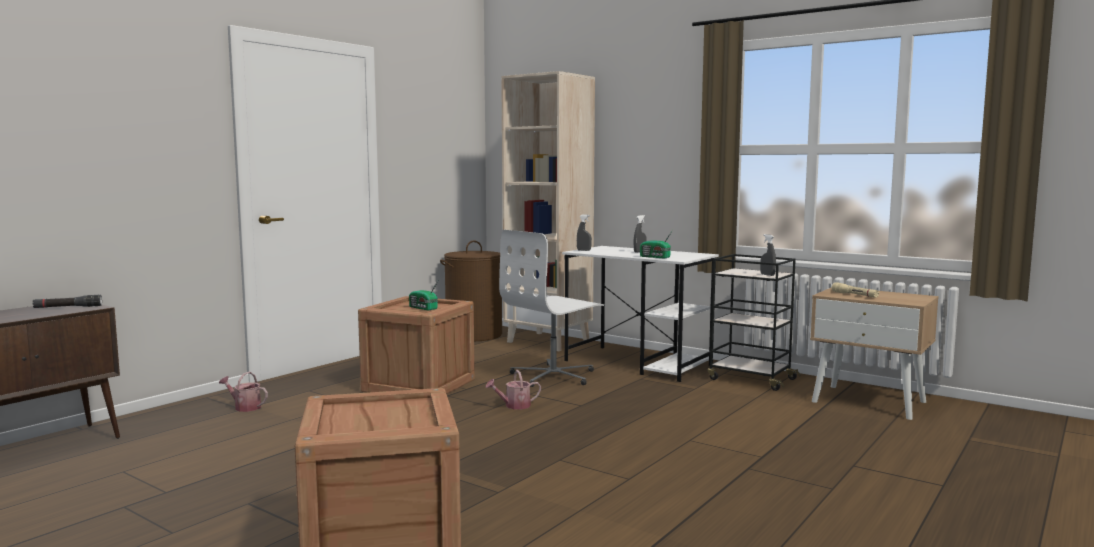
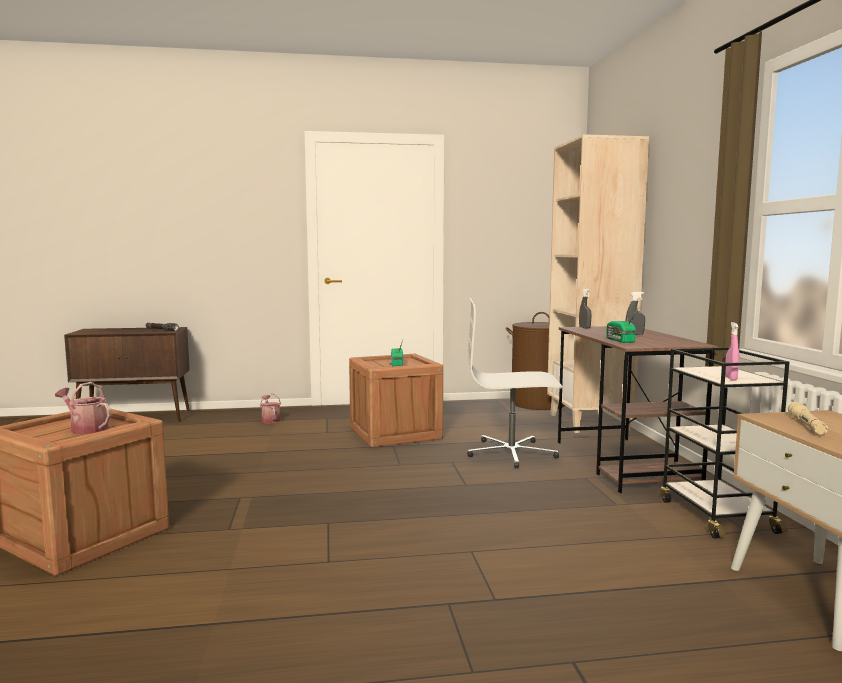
camera: 45 degrees right, 0 degrees up
watering can [486,370,541,409] -> watering can moved to [55,382,111,434]
white desk [562,246,719,382] -> brown desk [558,326,719,493]
grey spray bottle [760,234,776,276] -> pink spray bottle [725,322,739,380]

